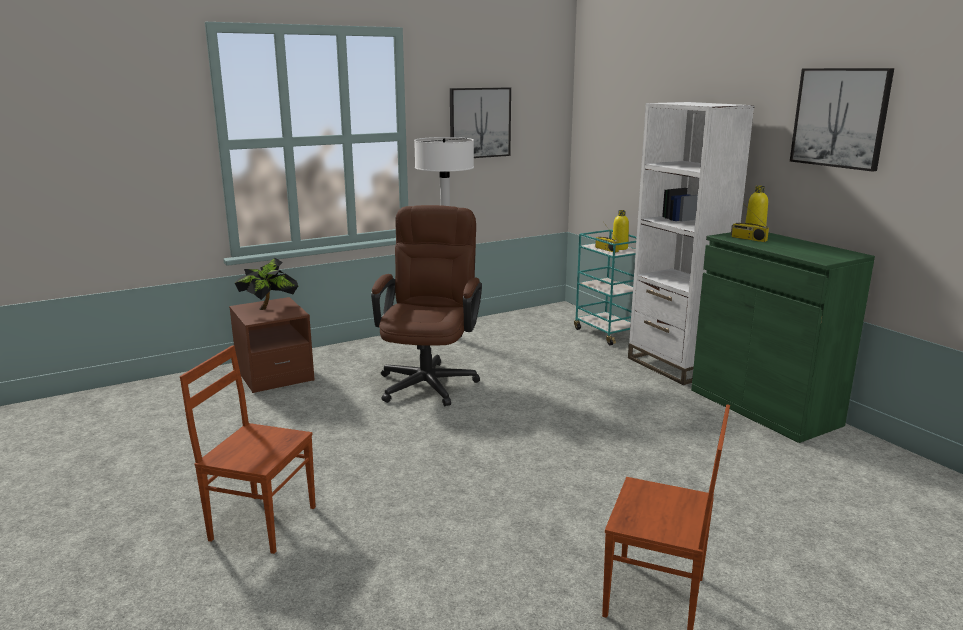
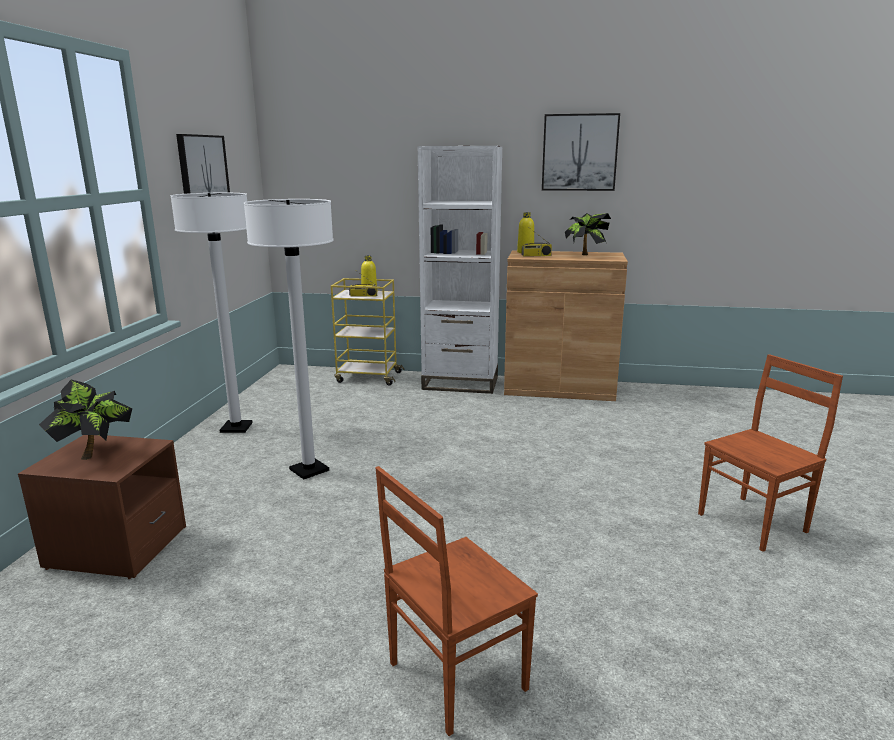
camera: 50 degrees left, 0 degrees up
brown office chair [371,205,482,406] -> white floor lamp [244,199,334,479]
turquoise cart [574,230,637,345] -> yellow cart [331,278,405,385]
green cabinet [691,232,875,443] -> brown cabinet [504,250,628,401]
none -> potted plant [565,213,611,255]

